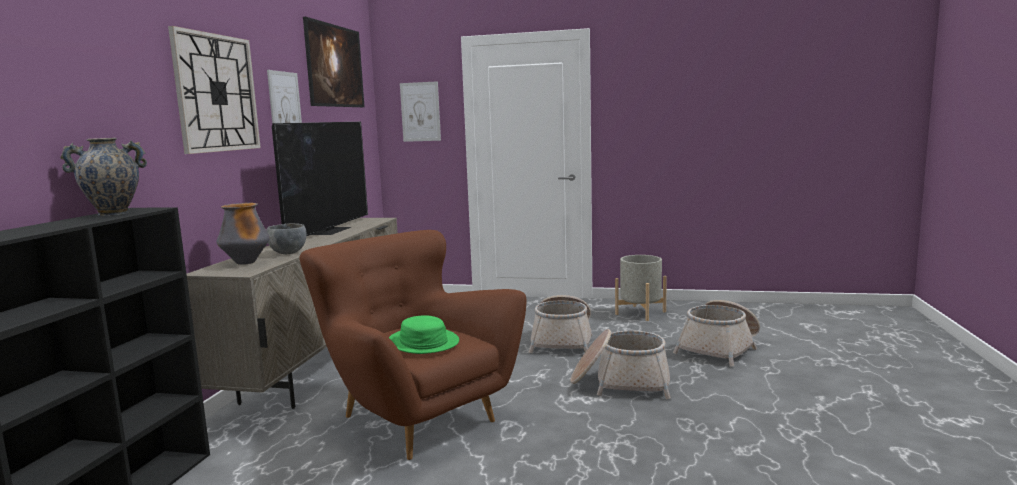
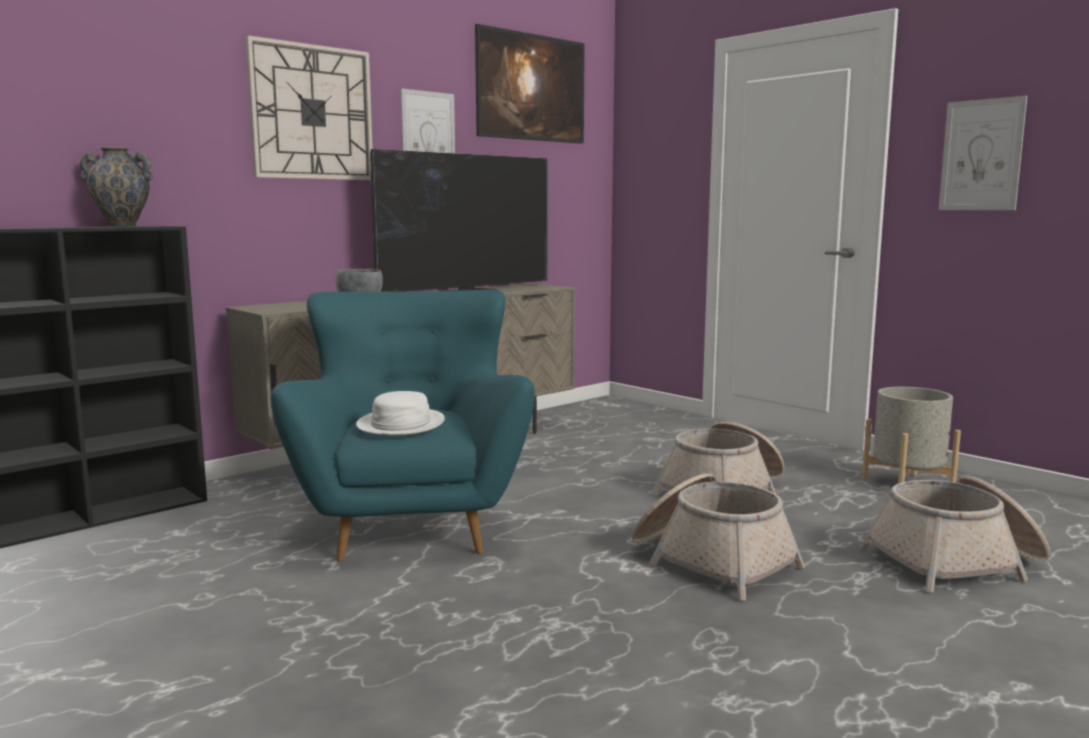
camera: 35 degrees right, 0 degrees up
vase [216,203,270,265] -> none
brown armchair [299,230,526,460] -> turquoise armchair [270,290,535,562]
green hat [389,315,459,354] -> white hat [356,391,445,435]
picture [400,81,441,142] -> picture moved to [939,96,1027,210]

